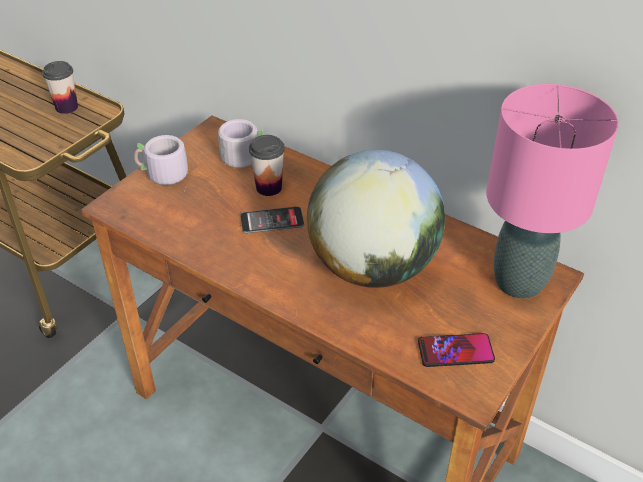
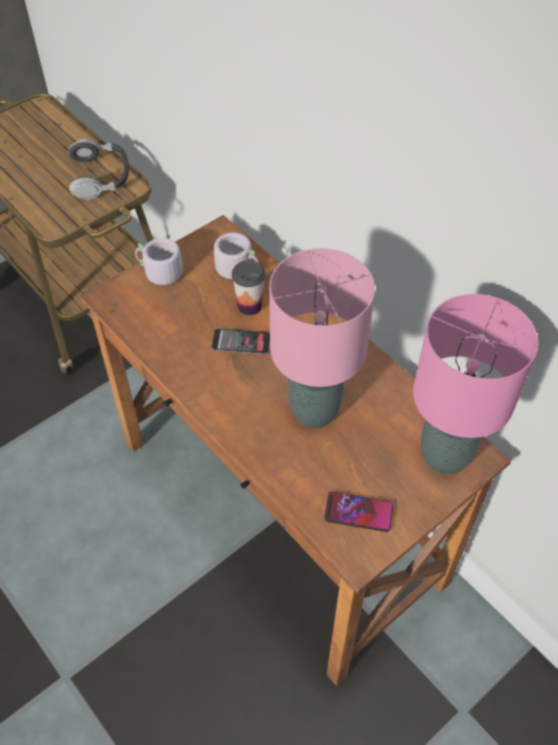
camera: 15 degrees right, 10 degrees up
cup [42,61,78,114] -> headphones [69,139,129,200]
globe [307,150,445,288] -> pink table lamp [269,248,375,428]

